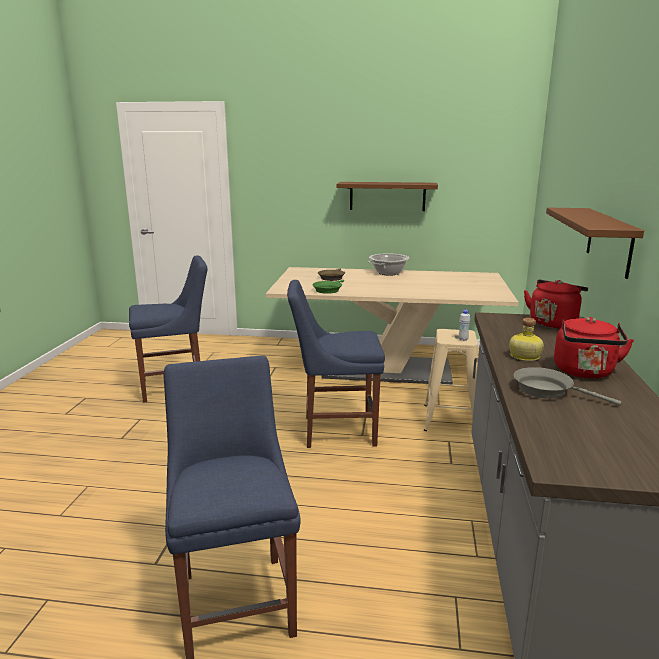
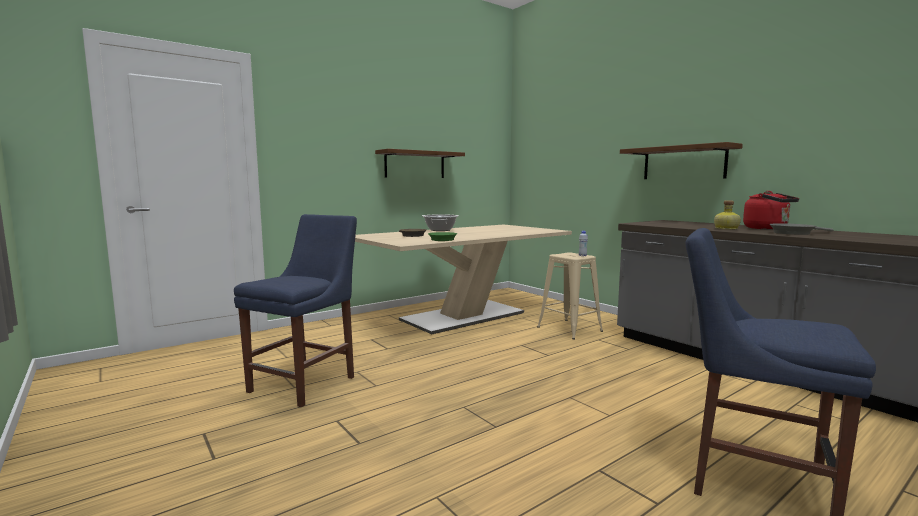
camera: 45 degrees left, 10 degrees down
blue chair [287,280,385,448] -> none
red kettle [524,280,588,328] -> none

